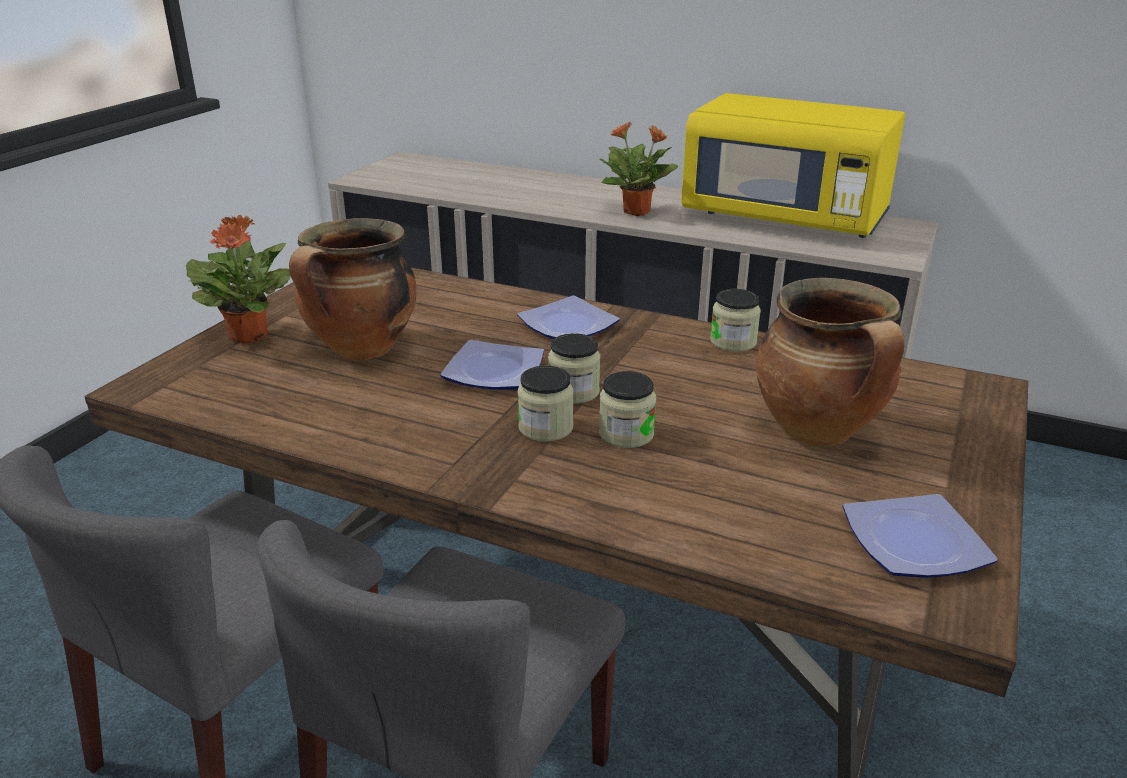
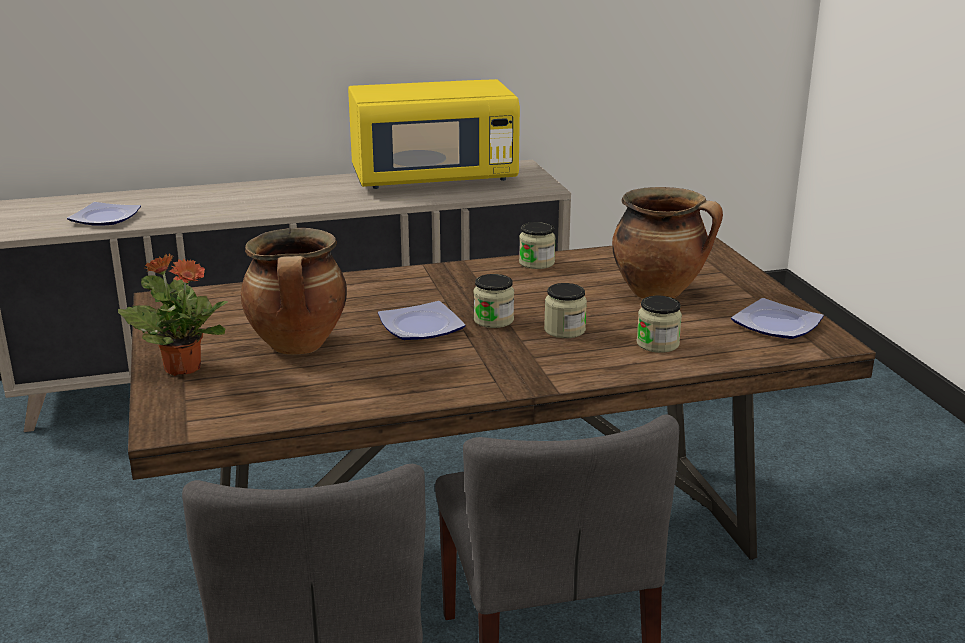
camera: 40 degrees left, 5 degrees down
plate [517,295,620,339] -> plate moved to [67,202,141,226]
jar [518,366,574,442] -> jar moved to [637,296,682,353]
potted plant [599,122,678,216] -> none

